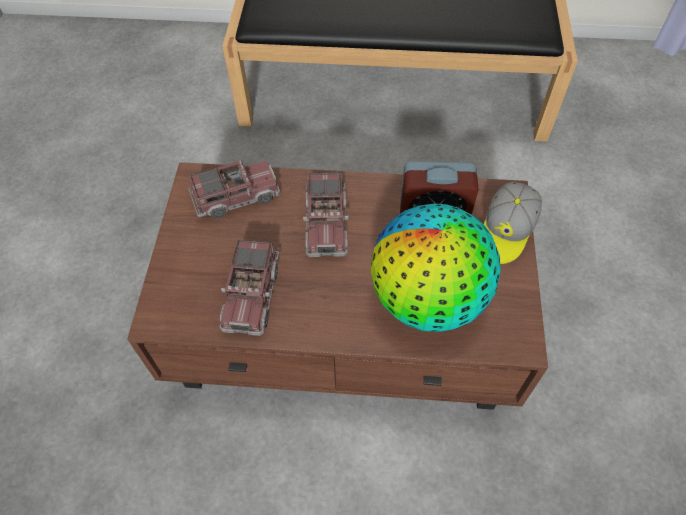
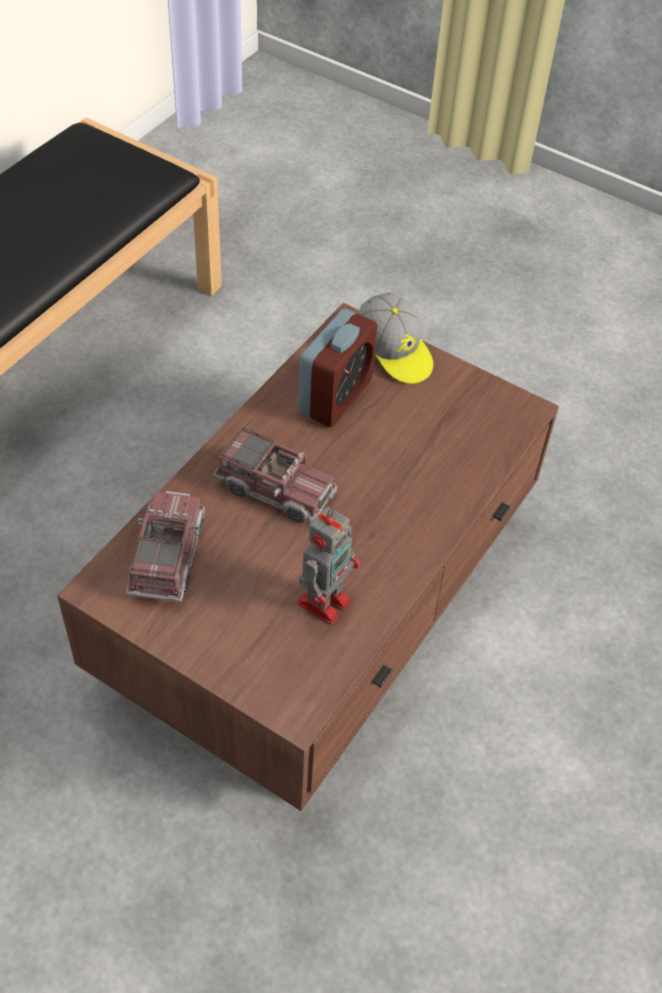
camera: 65 degrees left, 5 degrees down
toy truck [219,240,279,336] -> toy robot [297,506,360,625]
globe [371,204,501,332] -> none

